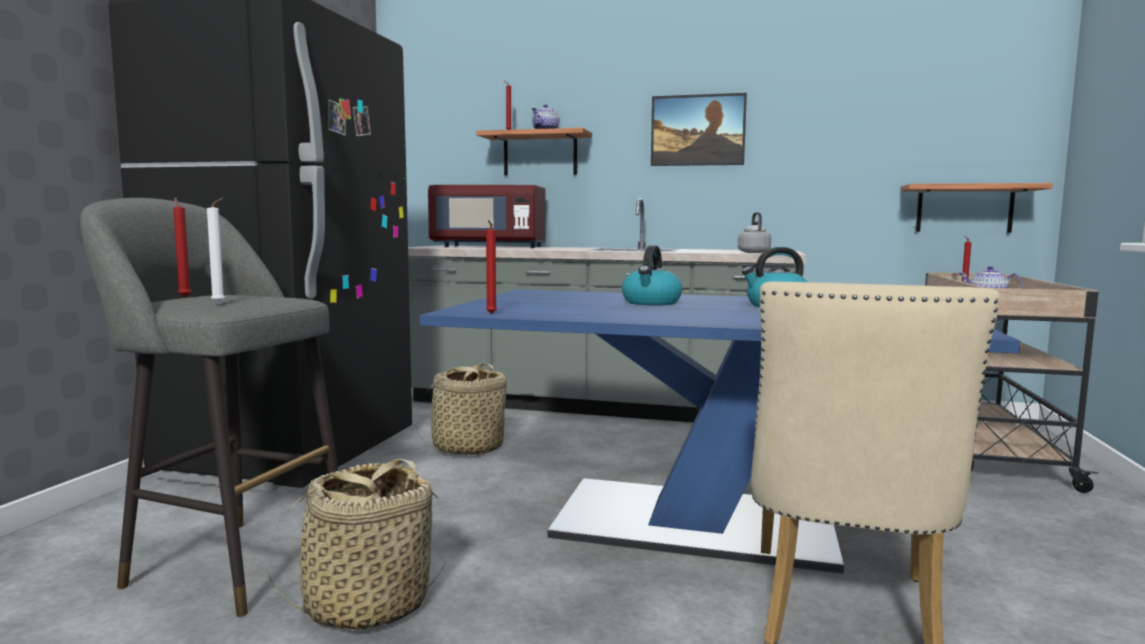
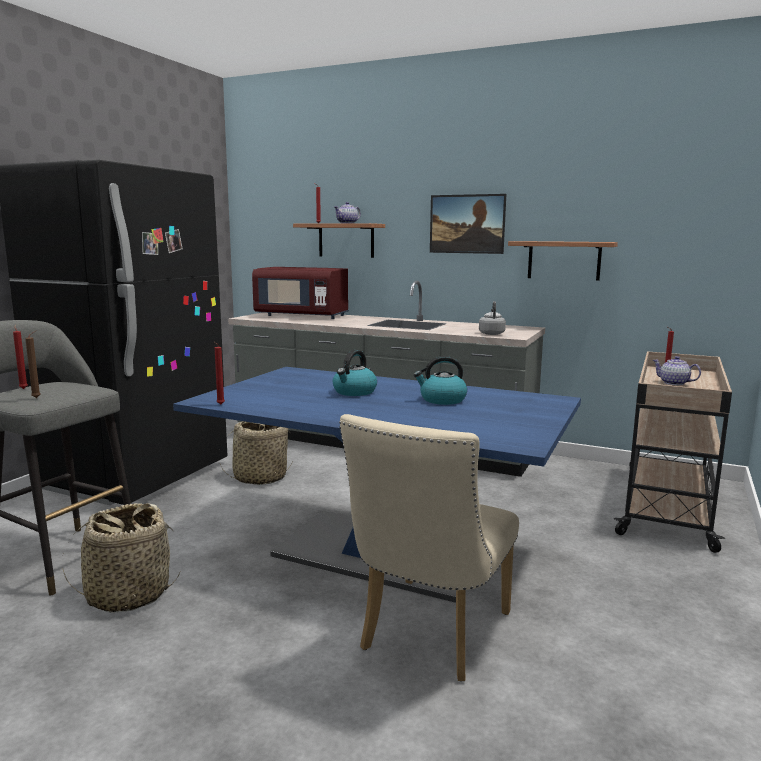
camera: 10 degrees right, 5 degrees up
white candle [207,198,225,304] -> brown candle [25,331,40,398]
shelf [900,183,1053,233] -> shelf moved to [508,241,618,281]

